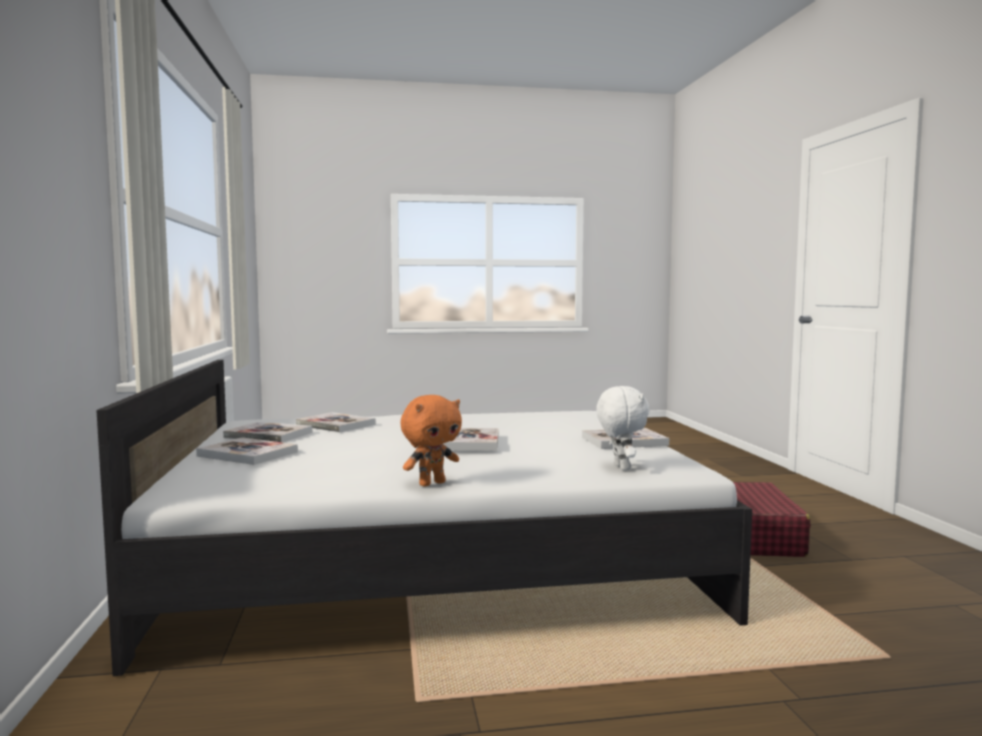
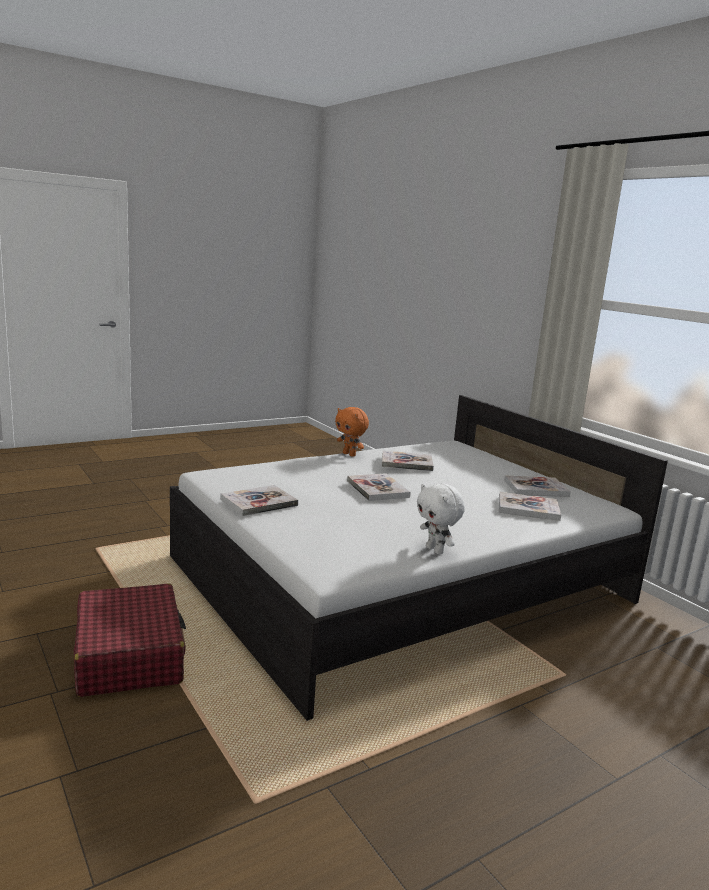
camera: 155 degrees right, 10 degrees up
book [196,437,298,465] -> book moved to [382,450,434,471]
orange plush toy [401,395,462,486] -> orange plush toy turned 75 degrees counterclockwise [335,407,369,457]
white plush toy [596,386,650,471] -> white plush toy moved to [417,484,465,554]

